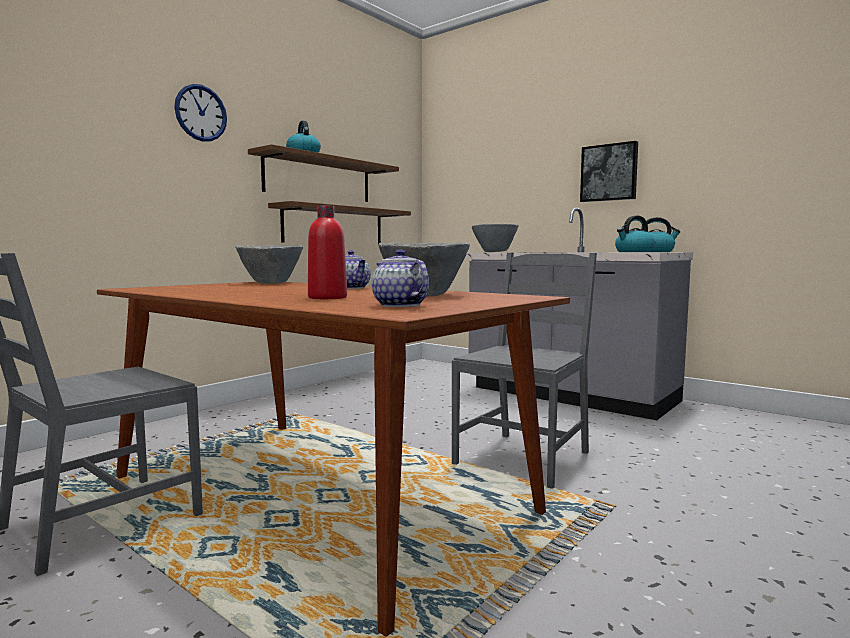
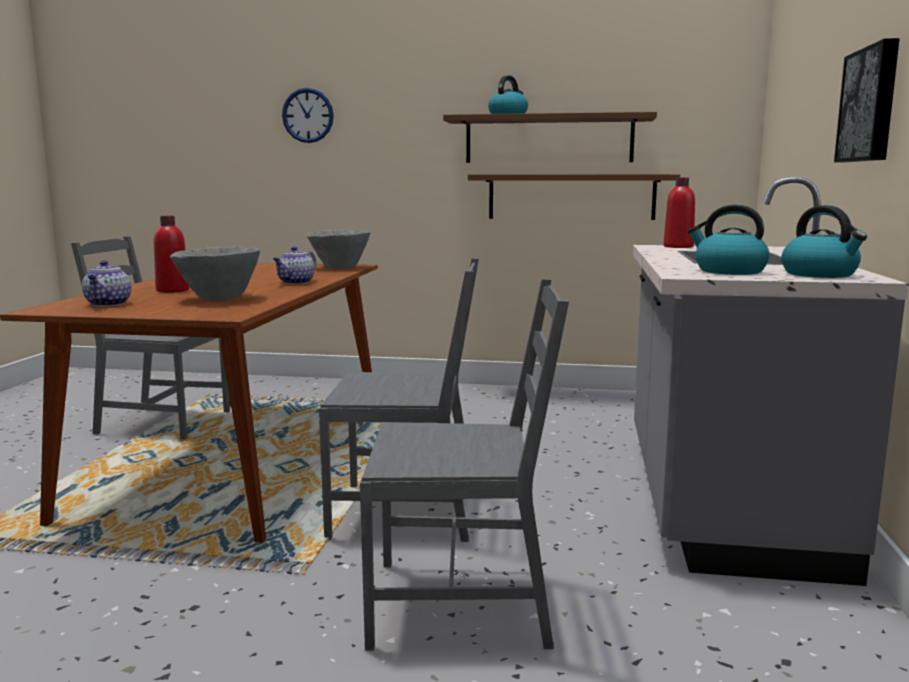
camera: 60 degrees right, 5 degrees up
wall clock [174,84,227,142] -> wall clock moved to [282,88,334,143]
teapot [372,249,429,307] -> teapot turned 150 degrees clockwise [82,260,131,306]
grey bowl [472,224,519,252] -> red bottle [663,177,695,248]
none -> grey chair [360,279,569,651]

